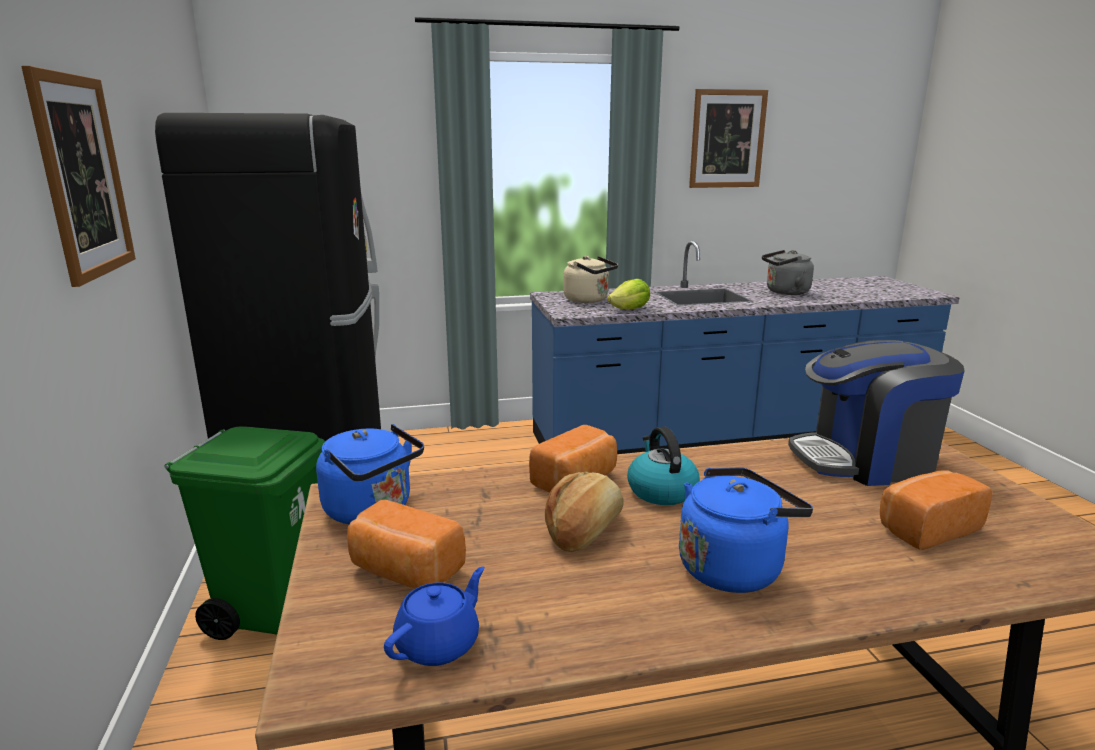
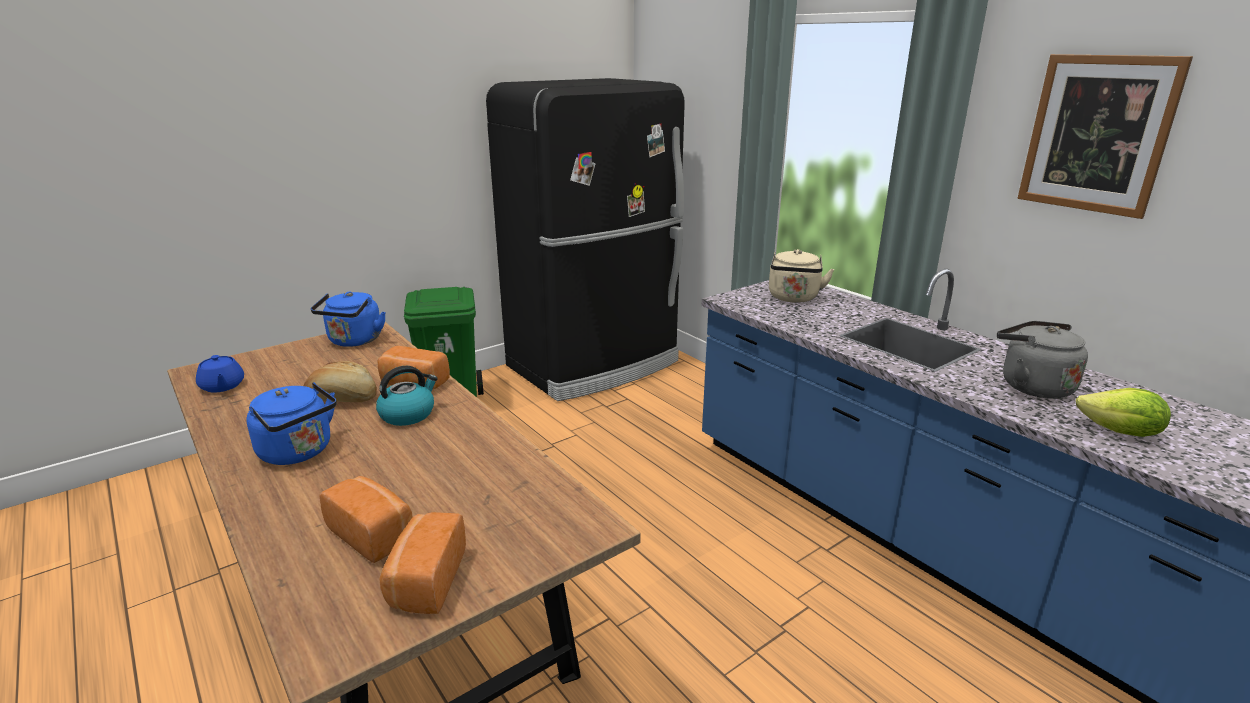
camera: 65 degrees right, 5 degrees up
picture [22,66,136,287] -> none
bread [347,500,466,588] -> bread moved to [379,512,466,614]
blue teapot [384,566,485,666] -> blue teapot turned 45 degrees clockwise [196,355,244,393]
lettuce [607,279,650,310] -> lettuce moved to [1076,388,1171,437]
coffee machine [788,340,965,486] -> none

